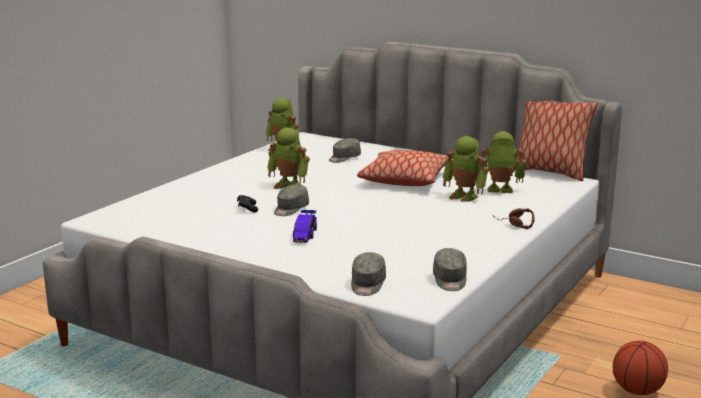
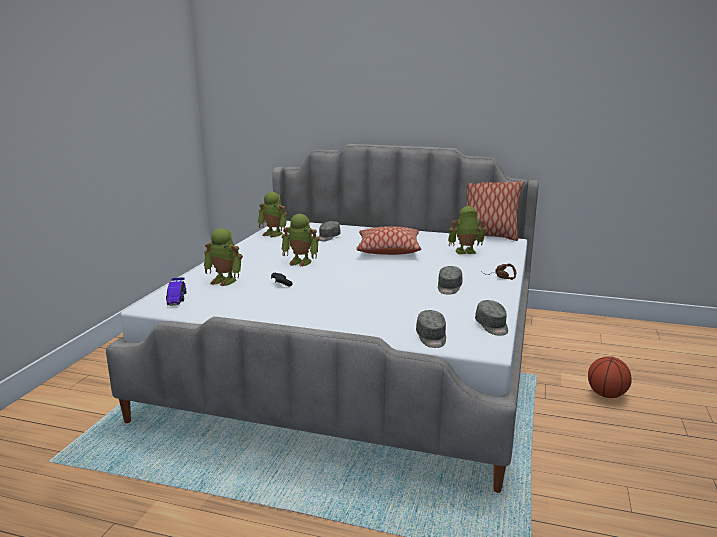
camera: 15 degrees left, 0 degrees up
grey cap [274,185,309,216] -> grey cap moved to [438,266,463,295]
toy car [293,210,317,243] -> toy car moved to [166,277,186,306]
toy robot [442,136,489,202] -> toy robot moved to [204,228,243,286]

